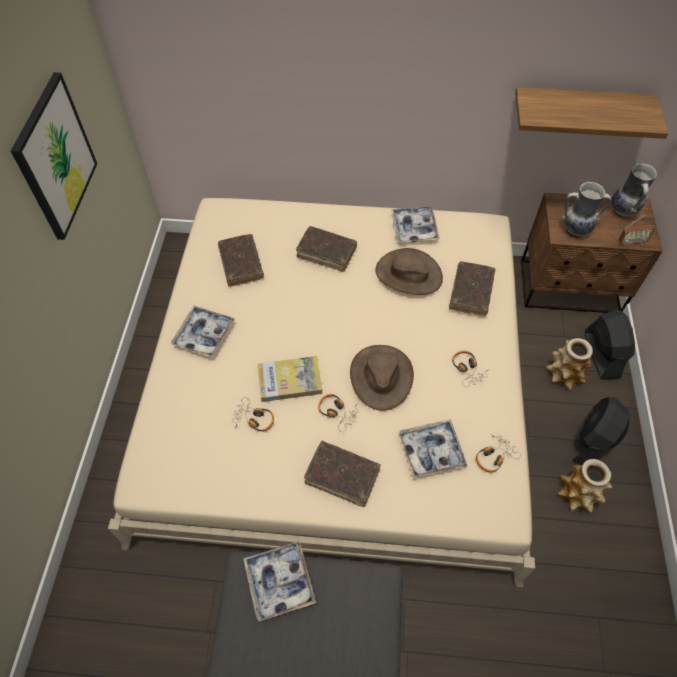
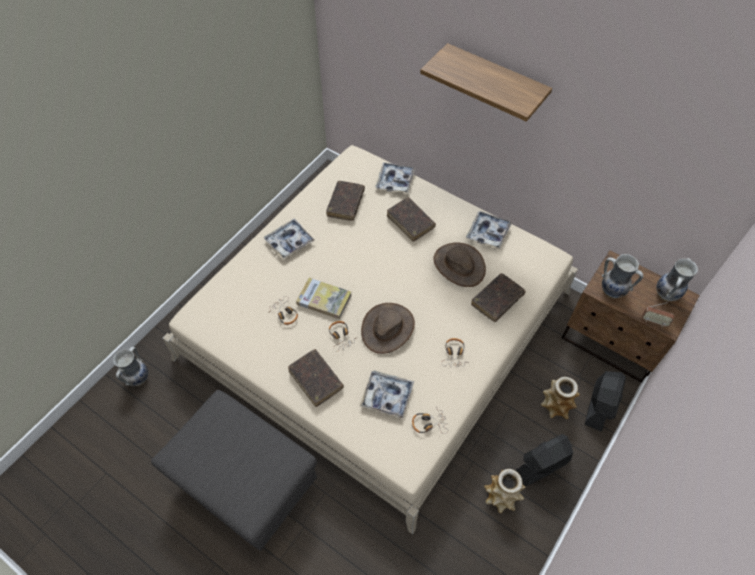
camera: 30 degrees right, 0 degrees up
picture [11,72,97,240] -> none
tray [243,541,316,621] -> tray moved to [376,162,415,193]
shelf [515,87,668,139] -> shelf moved to [420,43,552,122]
none -> vase [113,347,148,386]

